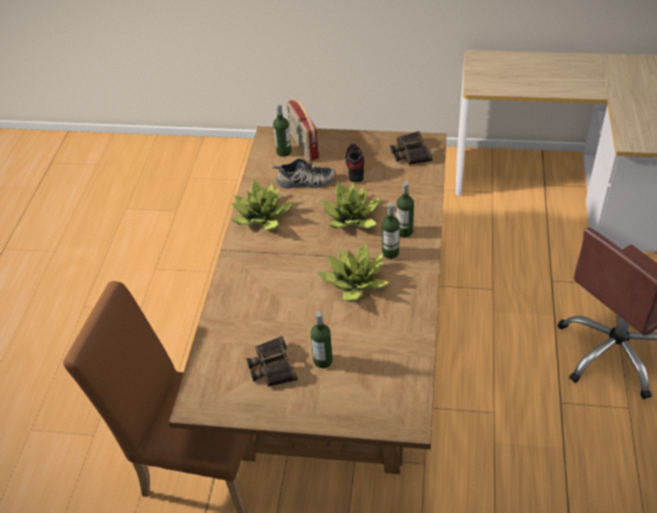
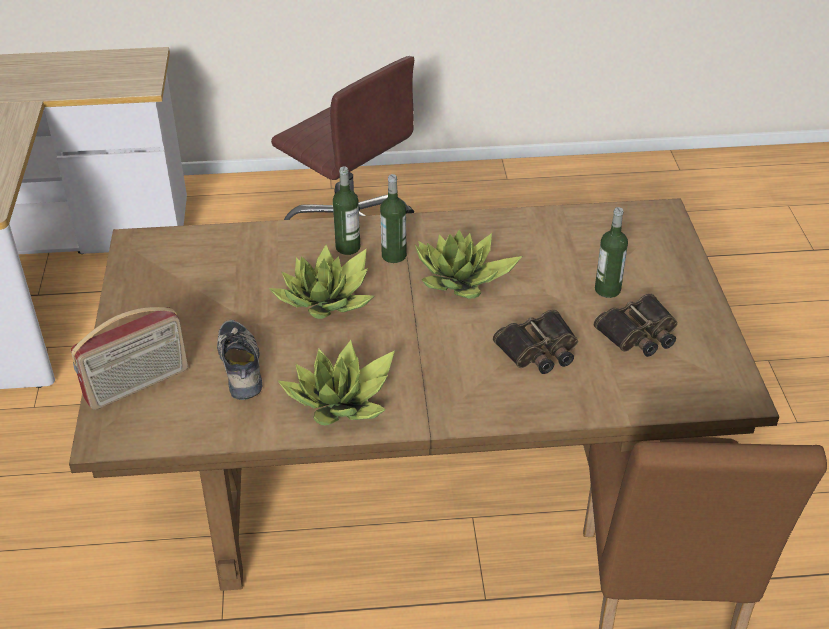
camera: 105 degrees left, 5 degrees down
bottle [273,104,291,157] -> none
shoe [345,144,364,182] -> none
binoculars [390,131,433,165] -> binoculars moved to [493,310,578,374]

